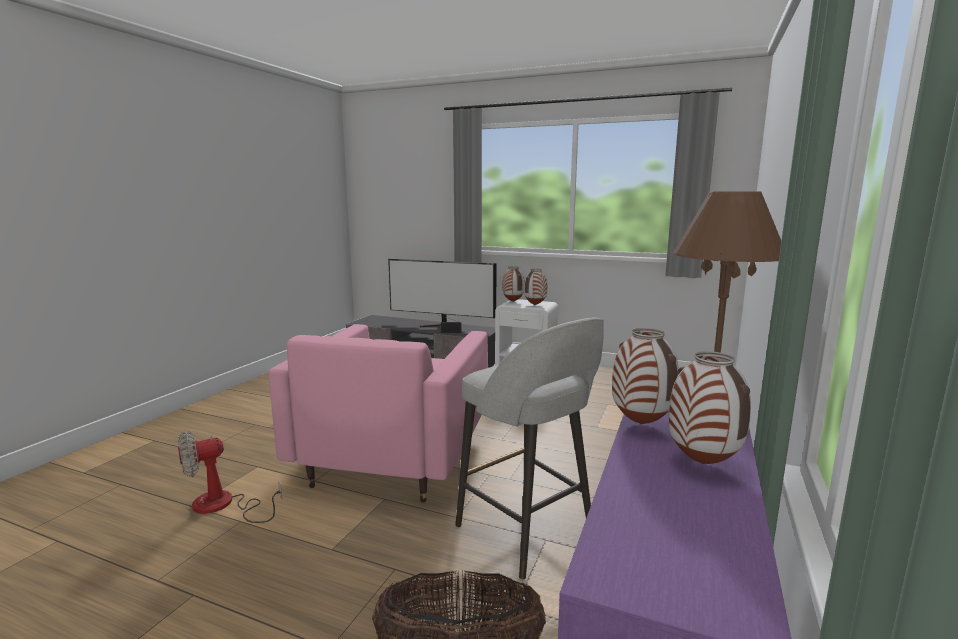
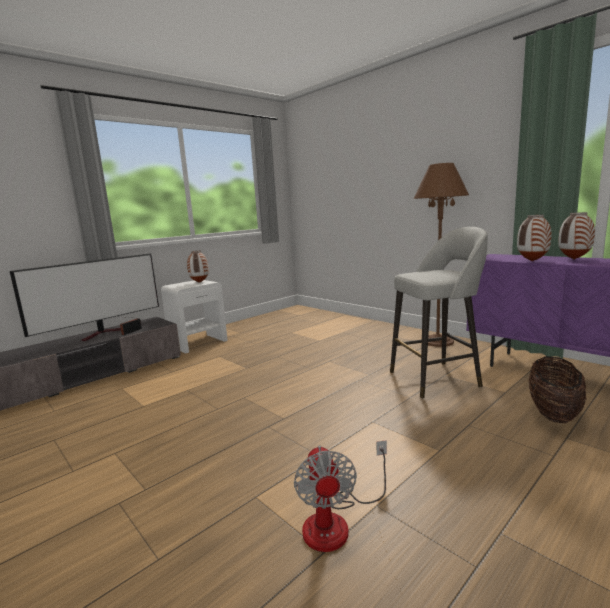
camera: 65 degrees left, 0 degrees up
pink armchair [269,324,488,503] -> none
vase [502,266,525,302] -> none

